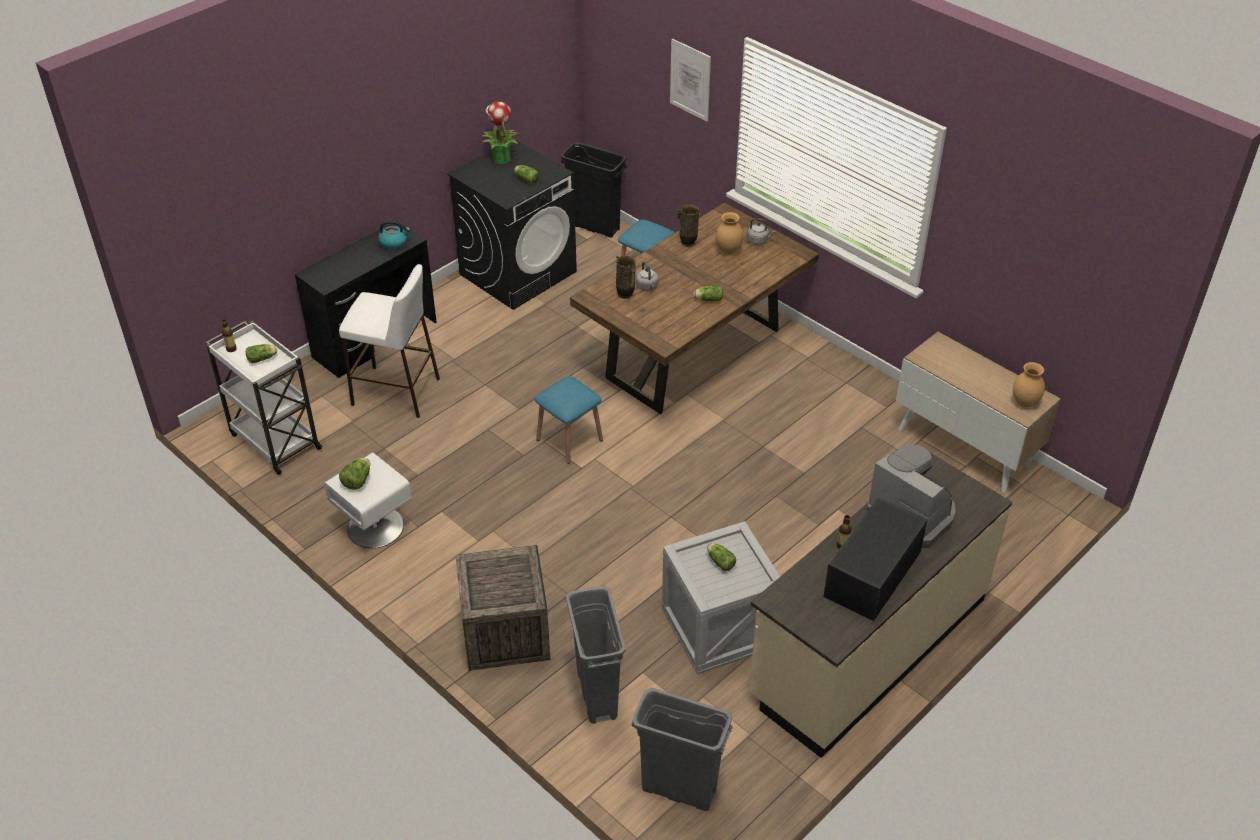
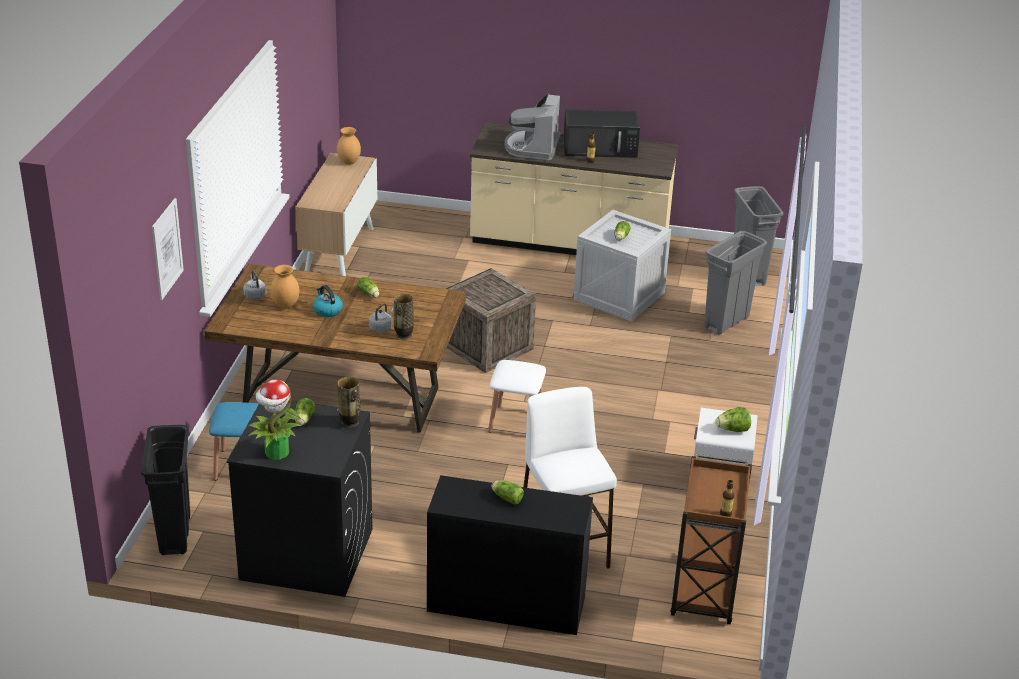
camera: 125 degrees left, 10 degrees down
white cart [206,321,322,475] -> brown cart [670,454,752,624]
lettuce [246,344,277,363] -> lettuce moved to [491,480,524,504]
kettle [378,220,410,250] -> kettle moved to [313,285,343,317]
crate [456,545,550,671] -> crate moved to [446,268,536,373]
blue stool [535,376,603,464] -> white stool [488,360,546,433]
vase [677,205,701,247] -> vase moved to [337,377,361,428]

